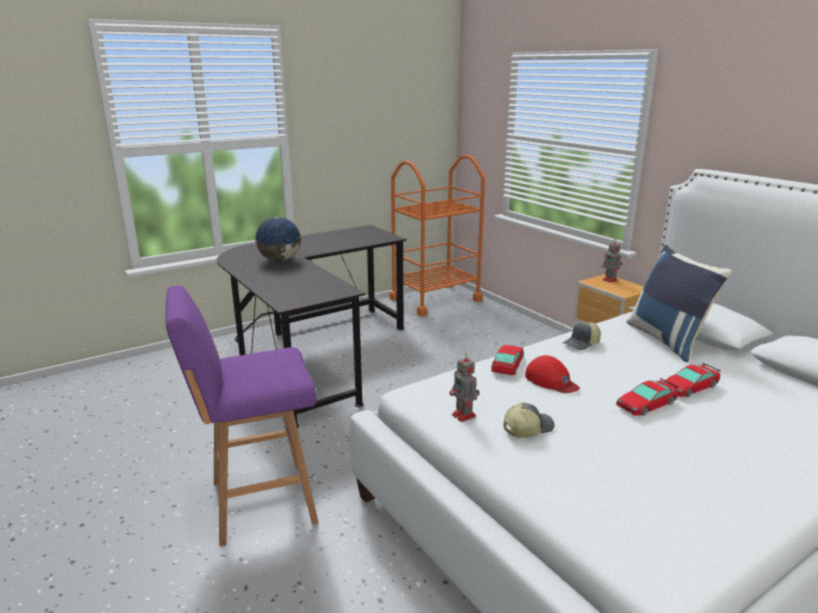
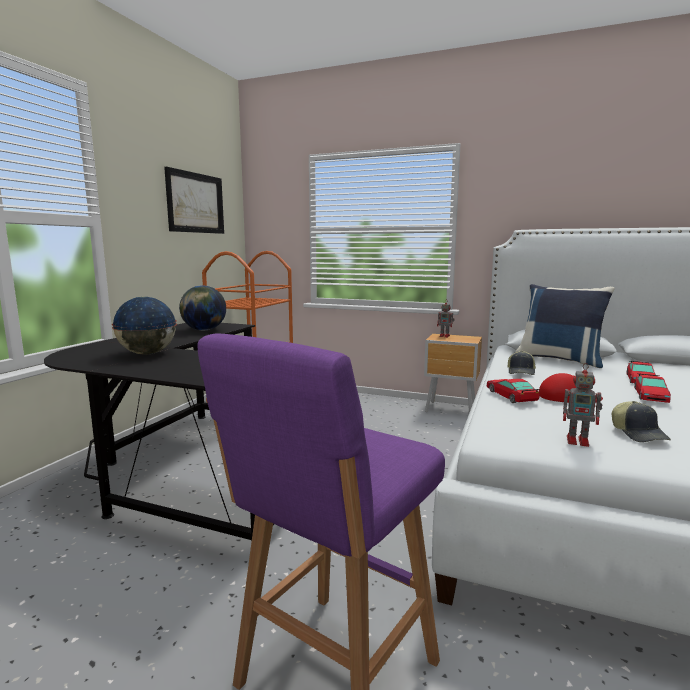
camera: 35 degrees left, 10 degrees down
cap [503,403,555,438] -> cap turned 150 degrees clockwise [612,401,671,442]
none -> picture [164,167,224,234]
none -> globe [179,285,226,330]

